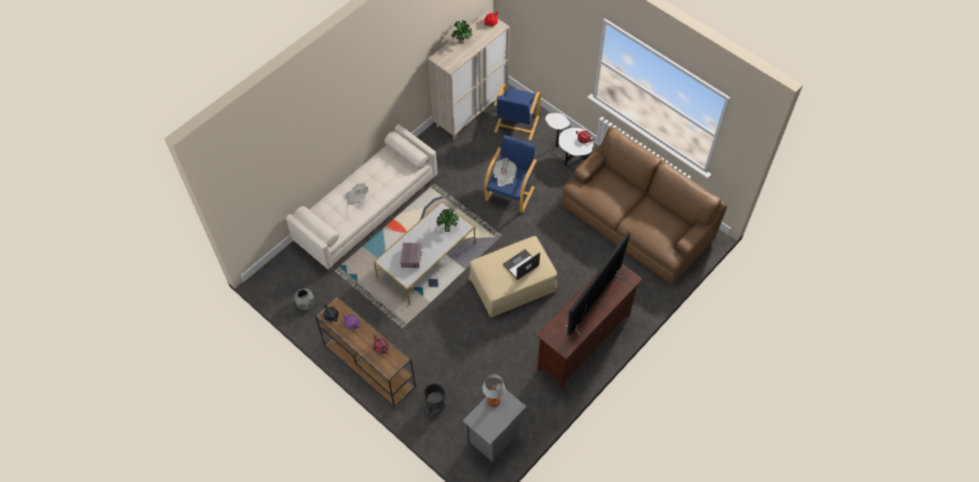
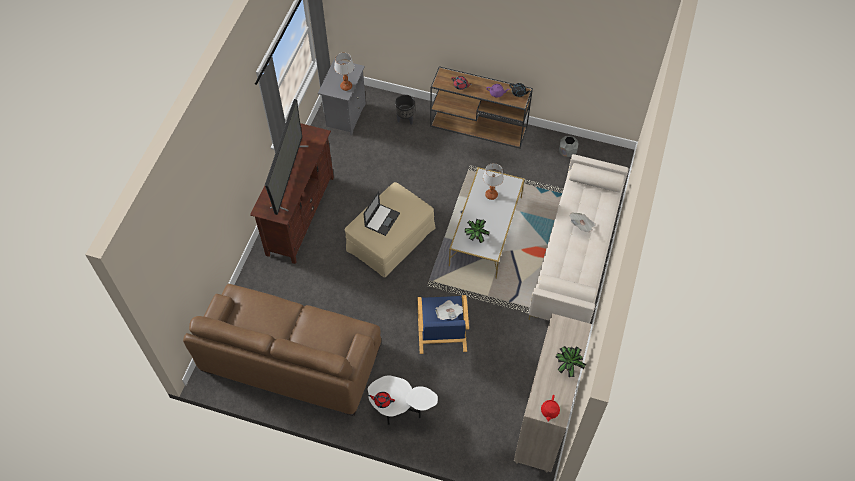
camera: 155 degrees right, 0 degrees up
radio [400,243,422,268] -> table lamp [483,163,504,200]
blue armchair [494,84,541,140] -> none

